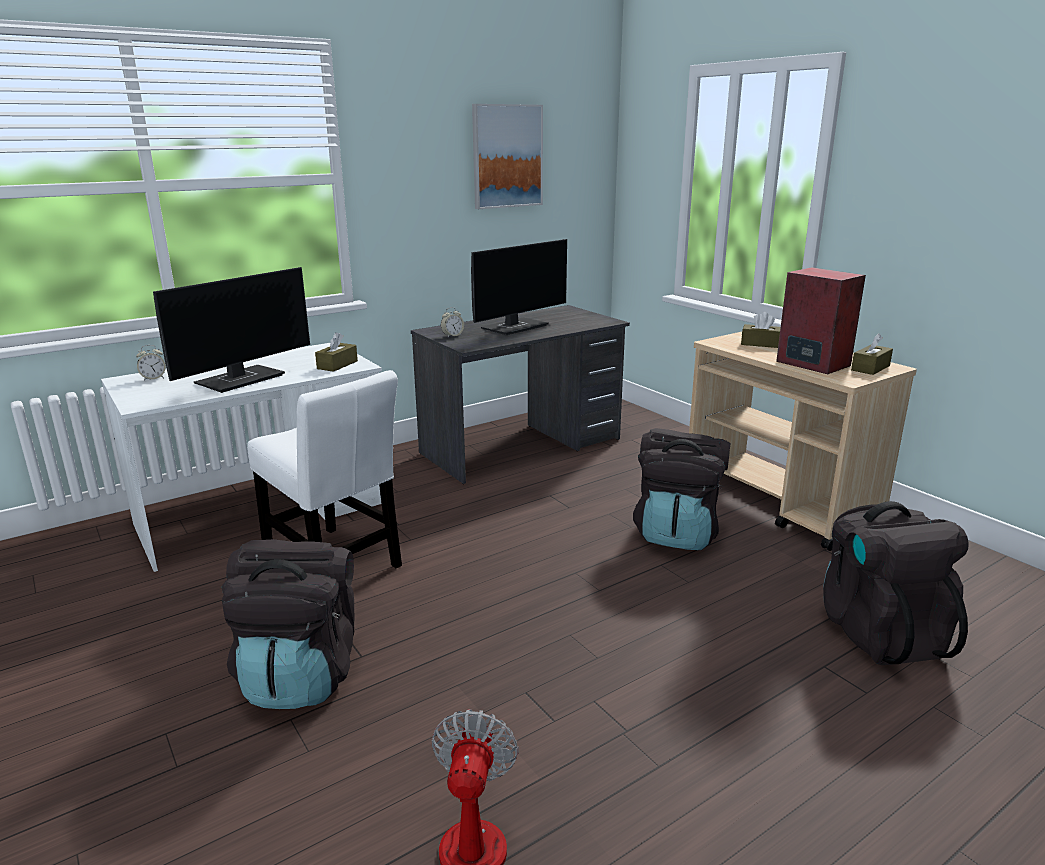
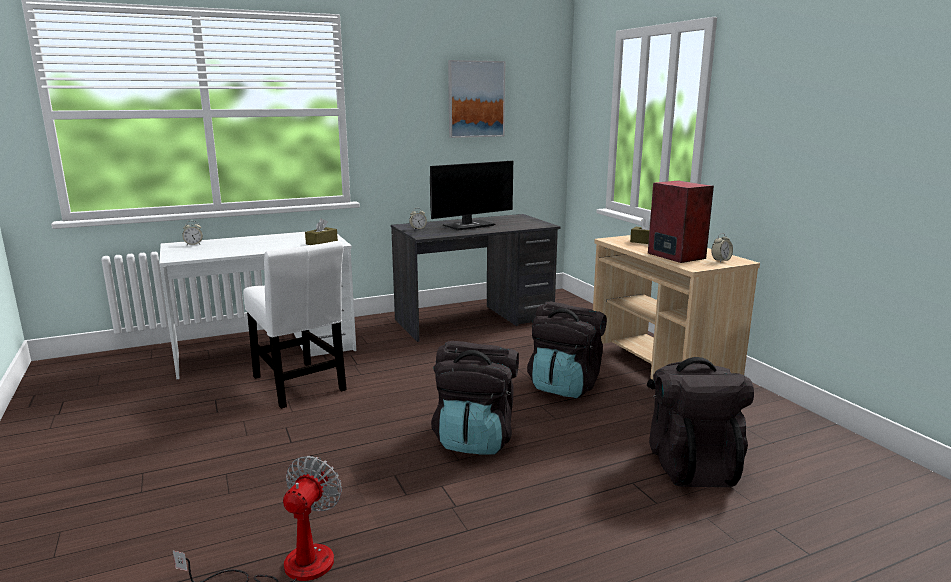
camera: 10 degrees right, 5 degrees down
monitor [153,267,310,393] -> none
black backpack [222,539,355,709] -> black backpack moved to [431,341,519,455]
brown tissue box [851,333,893,375] -> alarm clock [711,233,733,262]

